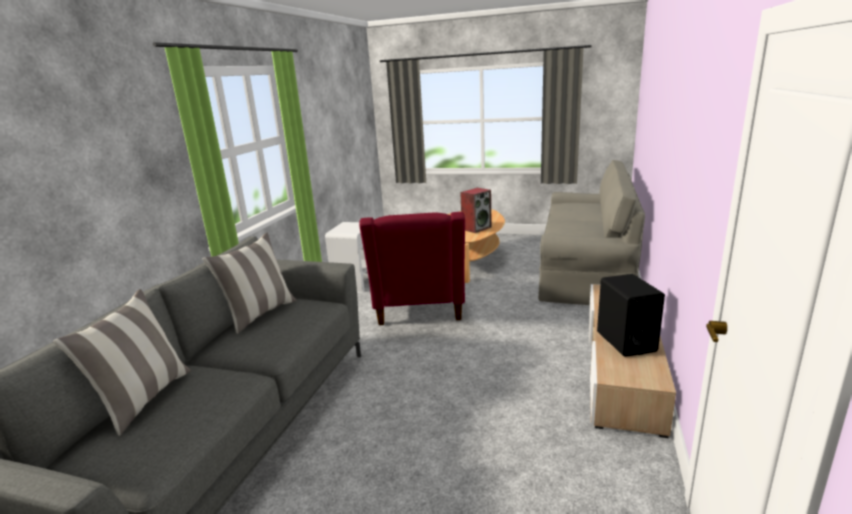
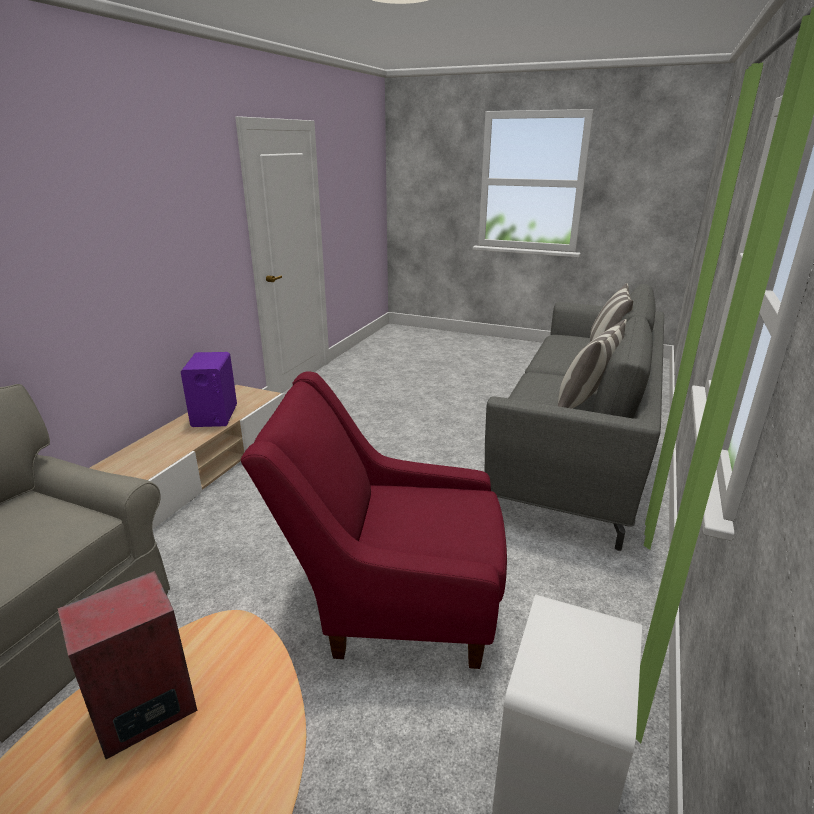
camera: 175 degrees left, 5 degrees up
red armchair [359,212,465,325] -> red armchair turned 90 degrees counterclockwise [241,371,507,669]
black speaker [597,274,665,357] -> purple speaker [181,352,237,427]

